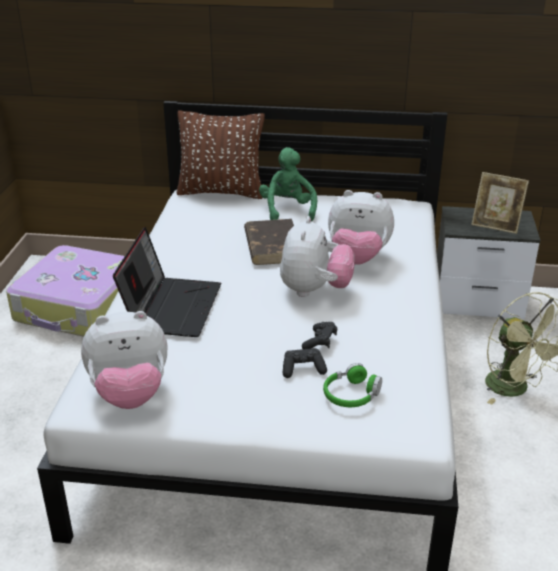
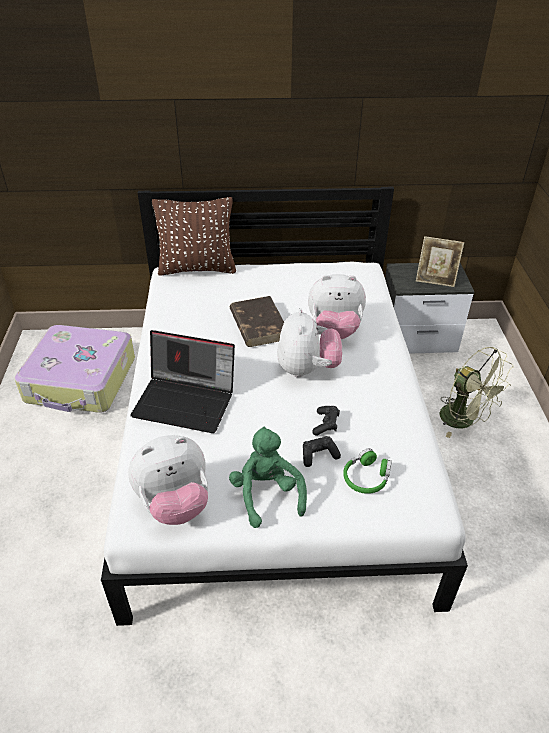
camera: 10 degrees left, 10 degrees up
laptop [113,227,221,337] -> laptop turned 105 degrees clockwise [130,330,235,433]
green plush toy [259,147,317,221] -> green plush toy moved to [229,426,307,528]

